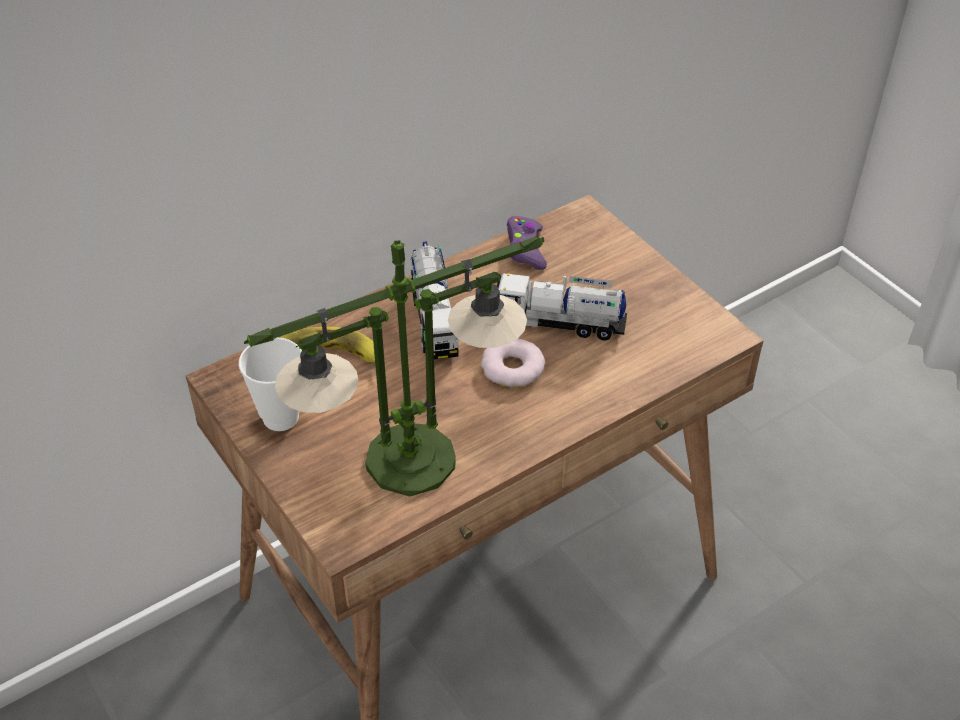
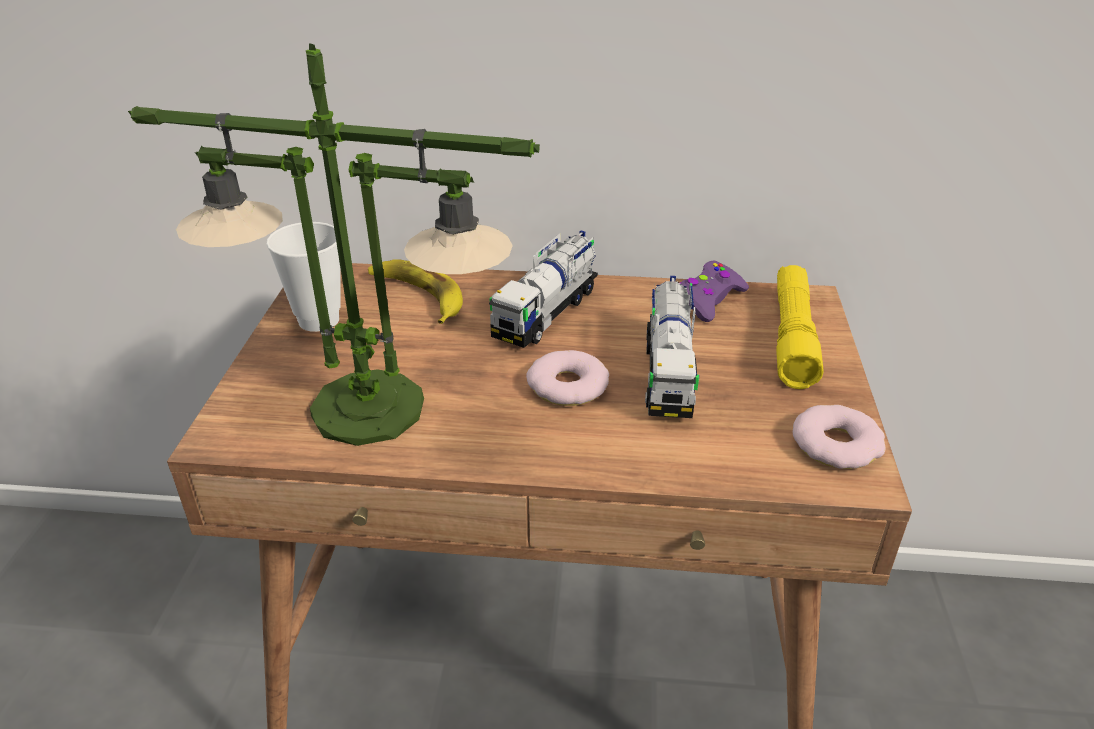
camera: 40 degrees right, 10 degrees down
toy truck [497,273,627,341] -> toy truck turned 135 degrees counterclockwise [645,276,699,418]
none -> yellow flashlight [776,265,824,389]
none -> donut [793,405,885,469]

